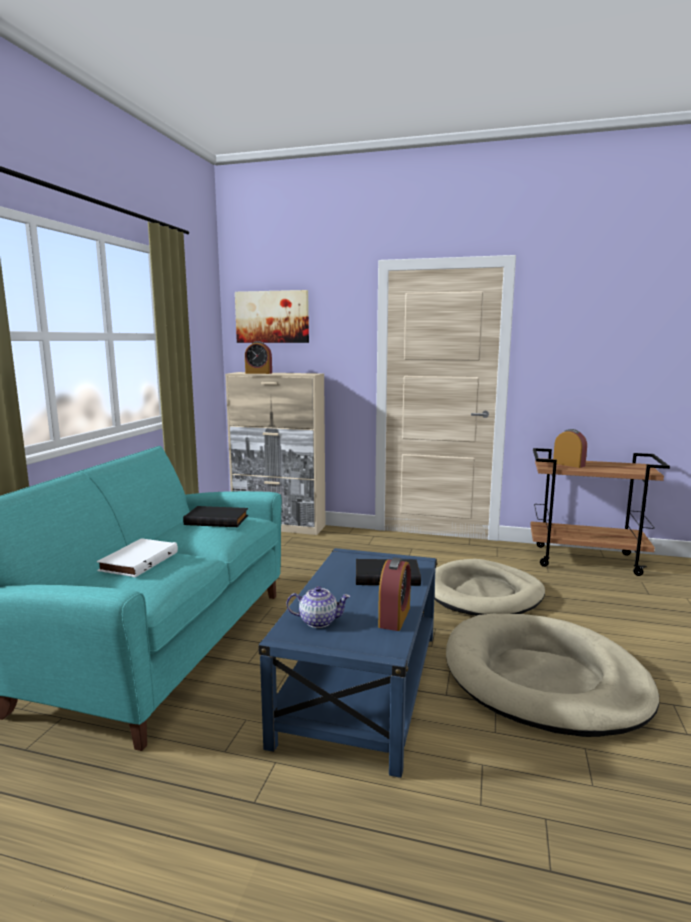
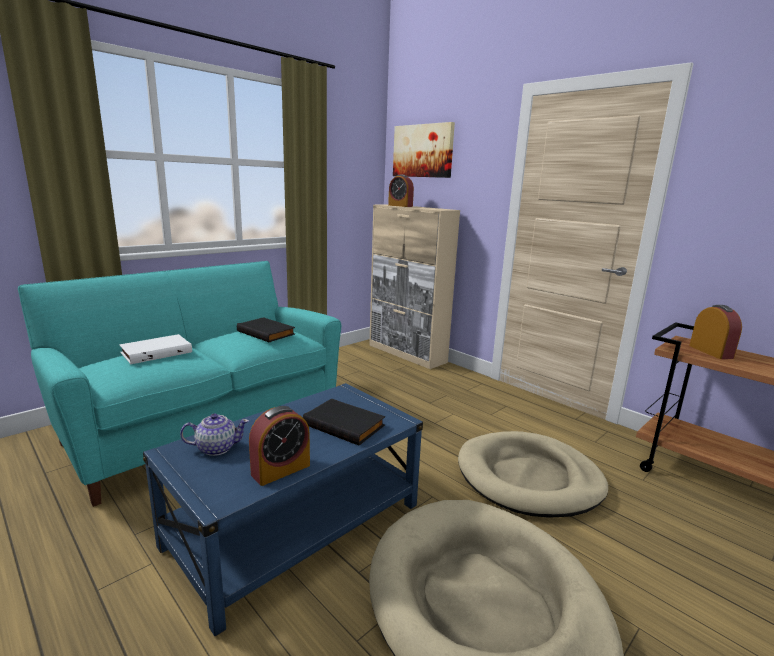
camera: 30 degrees right, 5 degrees up
teapot [286,586,351,628] -> teapot turned 45 degrees counterclockwise [180,413,249,456]

